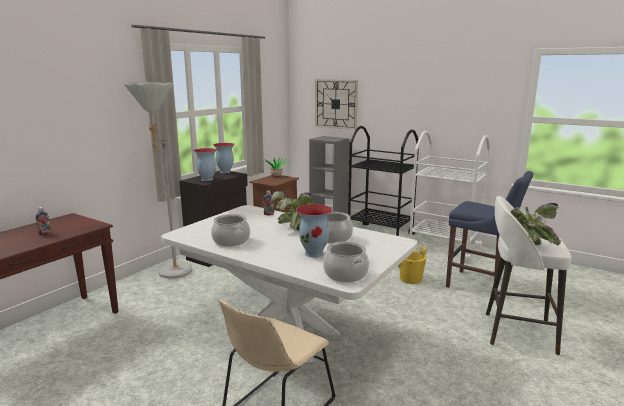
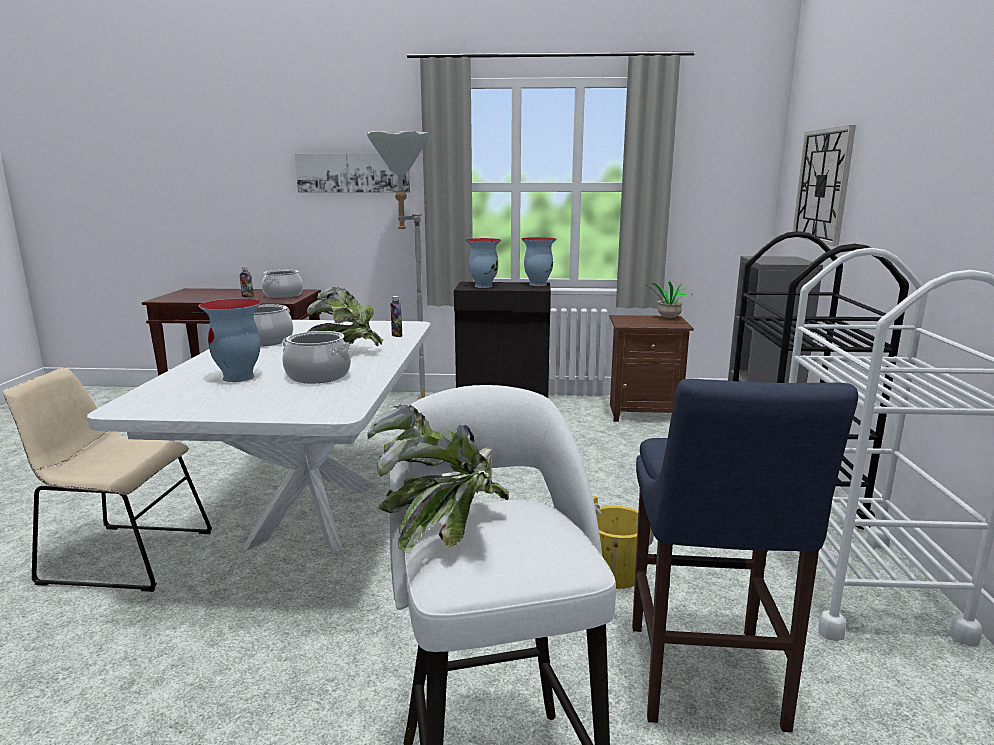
camera: 60 degrees right, 0 degrees up
cooking pot [323,242,369,282] -> cooking pot moved to [262,270,303,298]
none -> picture [295,153,410,193]

